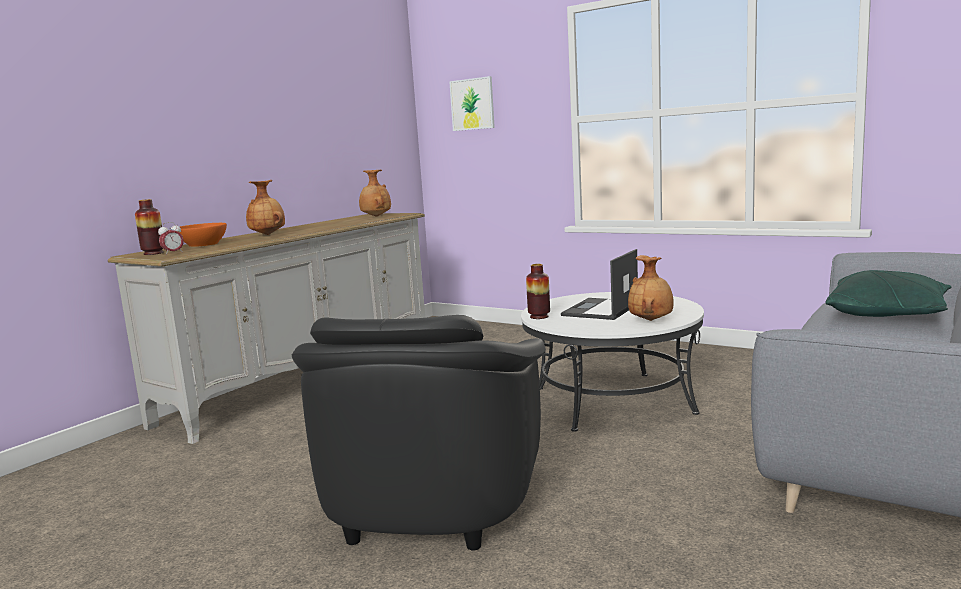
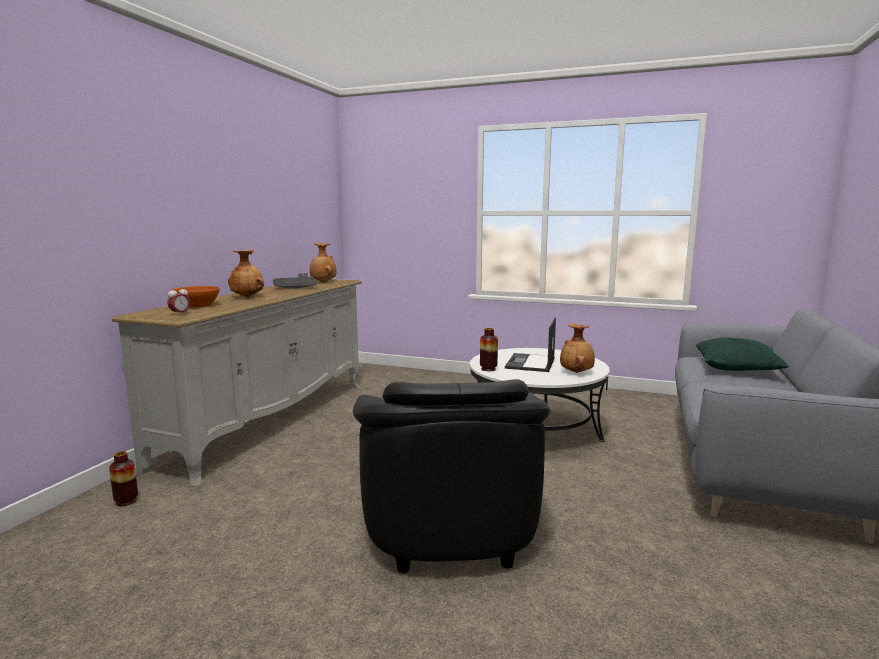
camera: 15 degrees left, 0 degrees up
vase [135,199,164,255] -> vase moved to [109,451,138,506]
picture [449,76,495,131] -> none
none -> grey tray [273,273,316,289]

